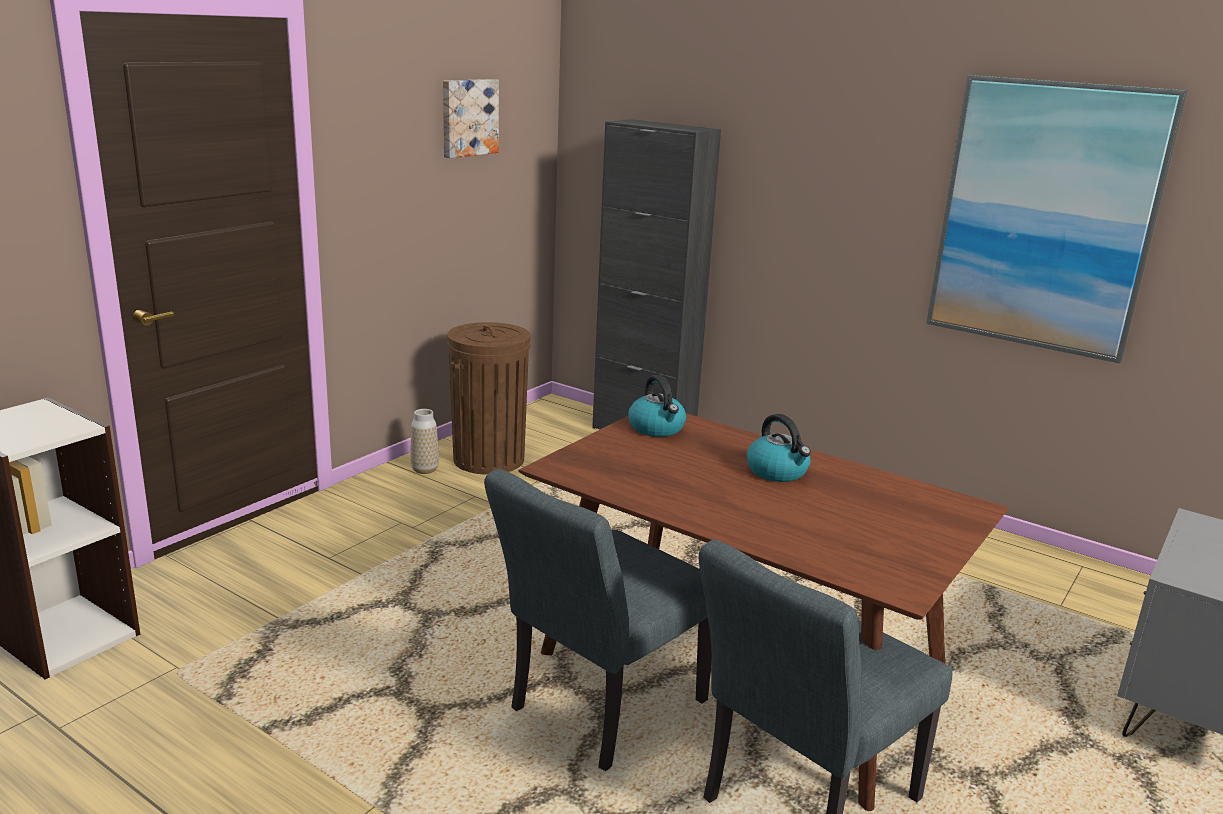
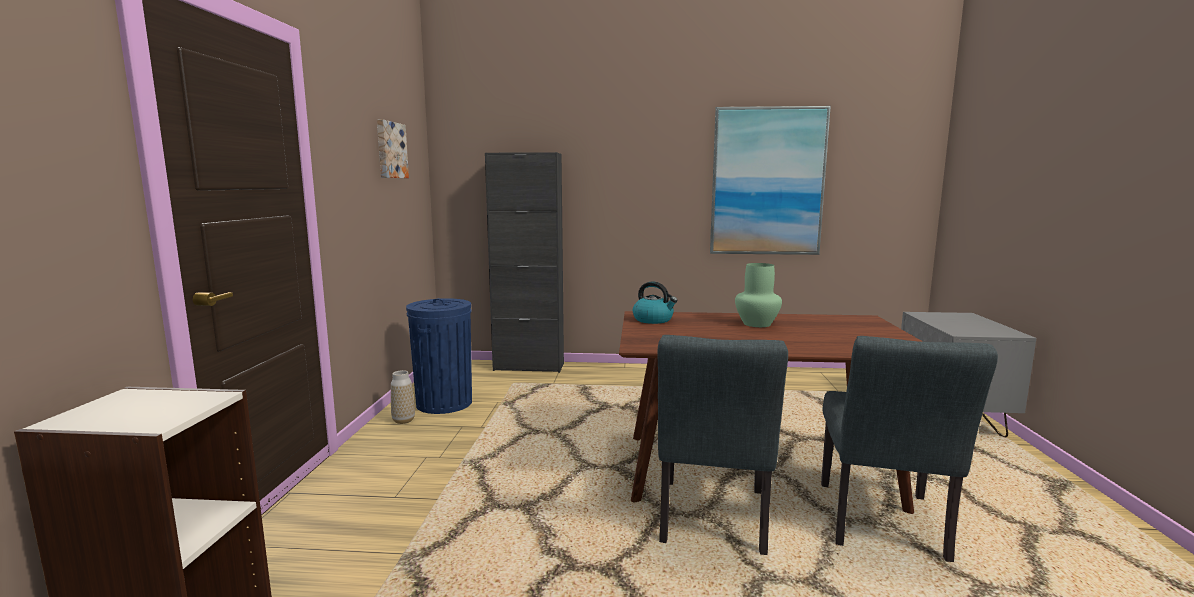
camera: 30 degrees left, 10 degrees down
brown trash can [447,322,531,475] -> blue trash can [406,298,472,414]
kettle [747,414,811,482] -> green vase [735,263,782,327]

